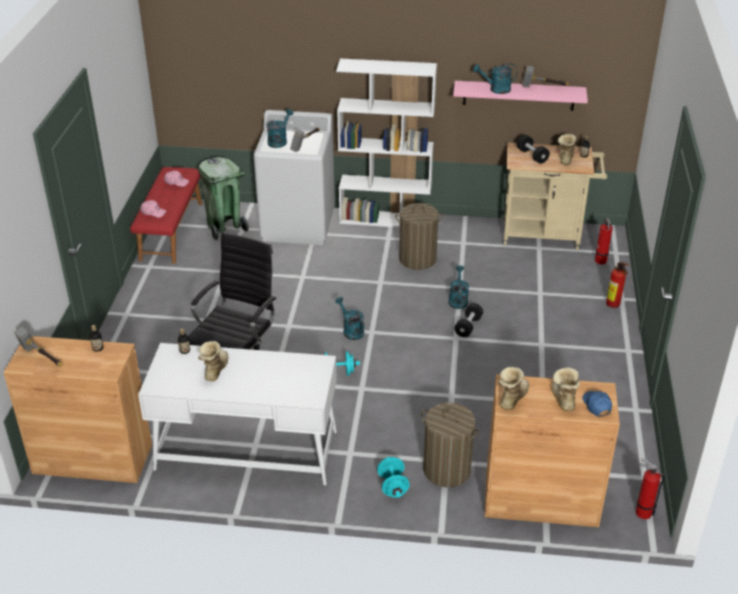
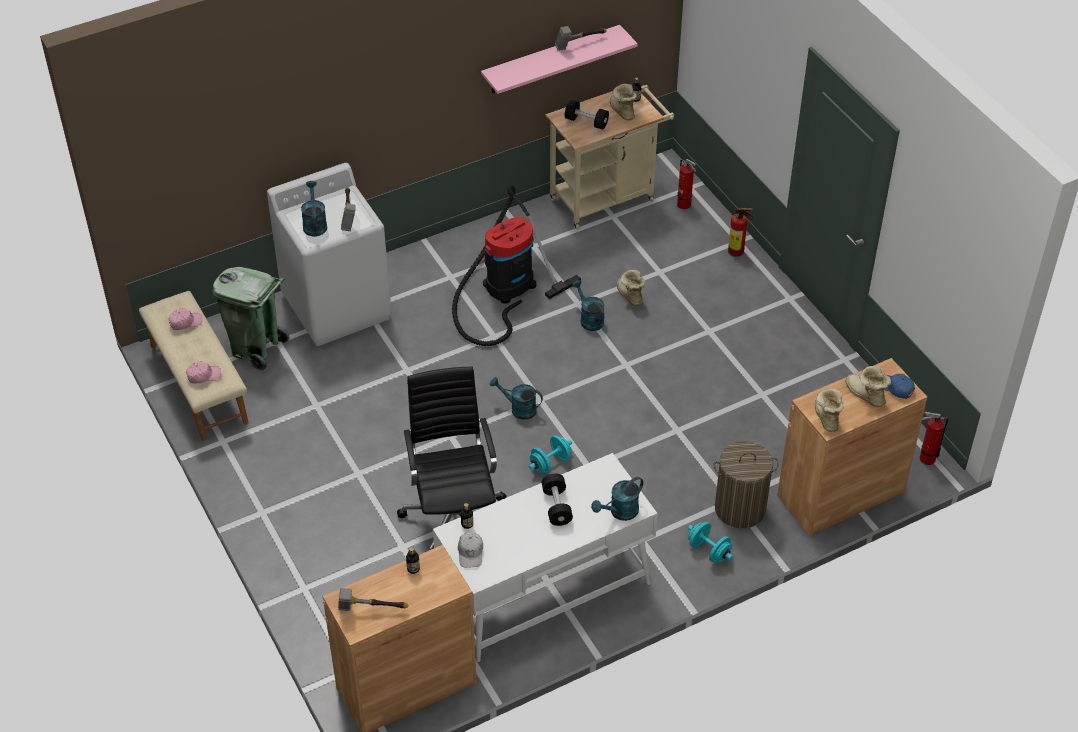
camera: 35 degrees left, 10 degrees up
red bench [130,167,202,264] -> beige bench [139,291,249,441]
boot [198,341,228,381] -> boot moved to [617,270,645,306]
white bookcase [336,59,437,228] -> none
laundry basket [395,203,443,270] -> vacuum cleaner [452,186,581,346]
black dumbbell [454,303,483,337] -> black dumbbell moved to [542,473,573,526]
turquoise watering can [473,64,518,94] -> turquoise watering can moved to [591,476,643,521]
none -> white cap [458,532,483,568]

